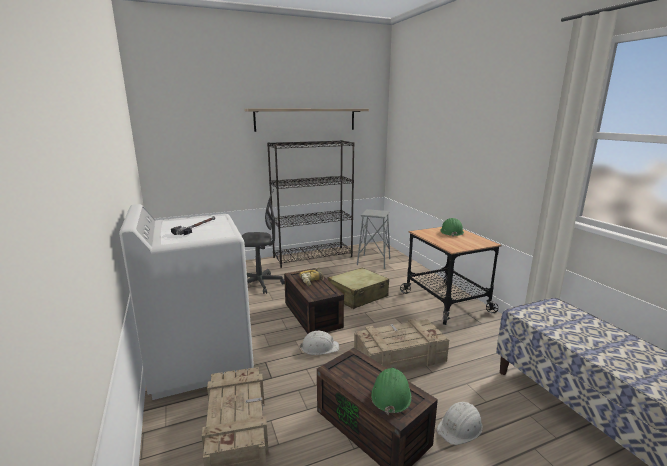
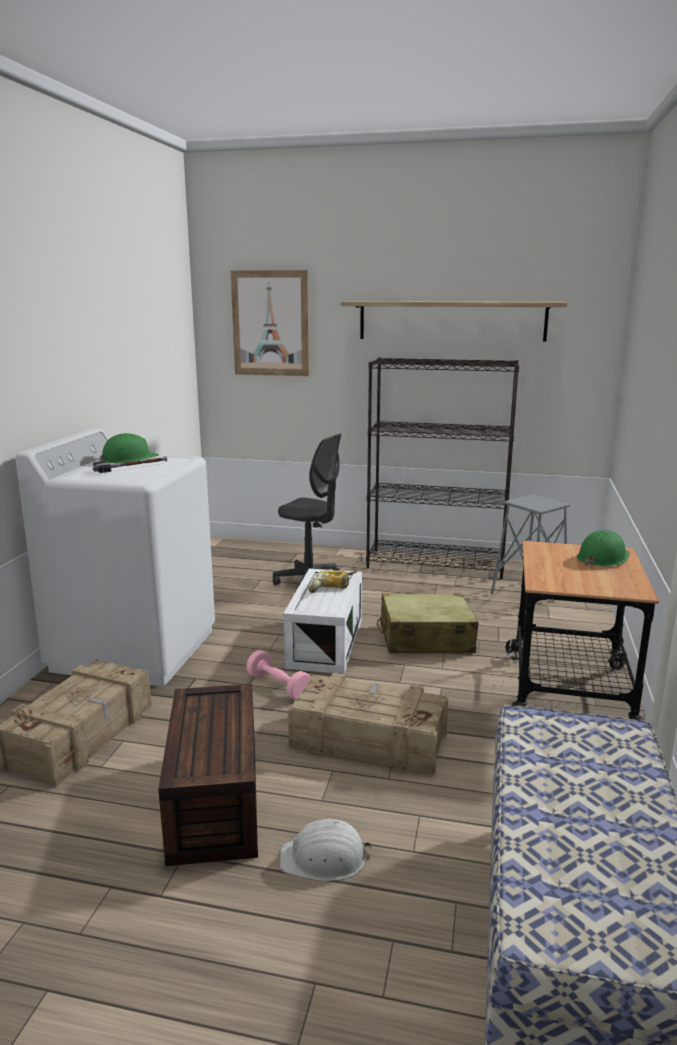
camera: 35 degrees right, 0 degrees up
brown storage box [284,268,344,334] -> white storage box [283,569,362,674]
white hard hat [299,331,339,355] -> pink dumbbell [246,650,311,700]
green hard hat [371,368,411,415] -> green hard hat moved to [99,433,159,463]
none -> picture [231,270,309,376]

